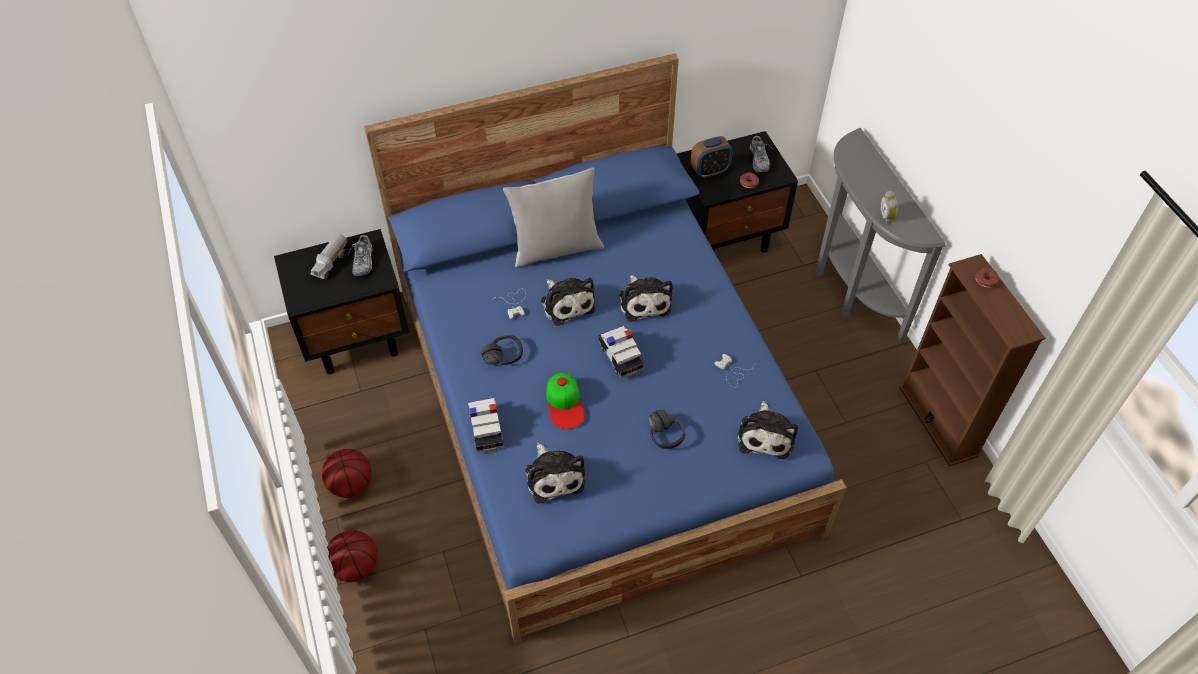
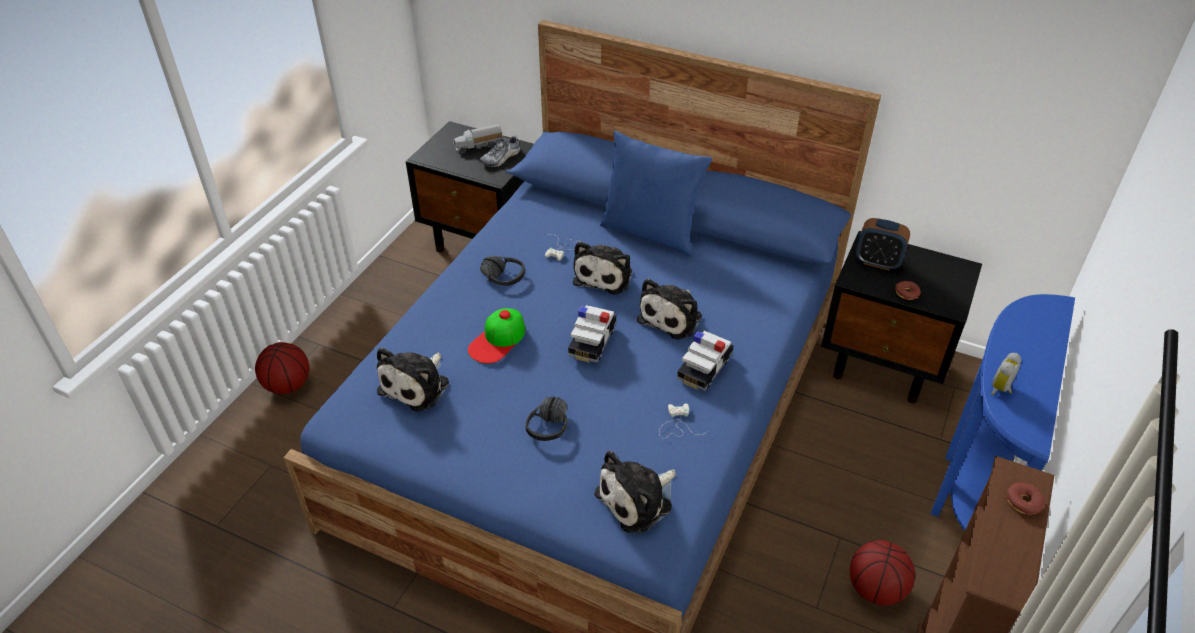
camera: 45 degrees right, 10 degrees down
basketball [322,449,372,498] -> basketball moved to [850,540,915,605]
toy car [468,398,503,452] -> toy car moved to [677,331,734,391]
grey pillow [503,168,604,267] -> blue pillow [600,130,712,256]
shoe [749,134,772,172] -> none
grey console table [815,128,946,342] -> blue console table [931,294,1075,531]

